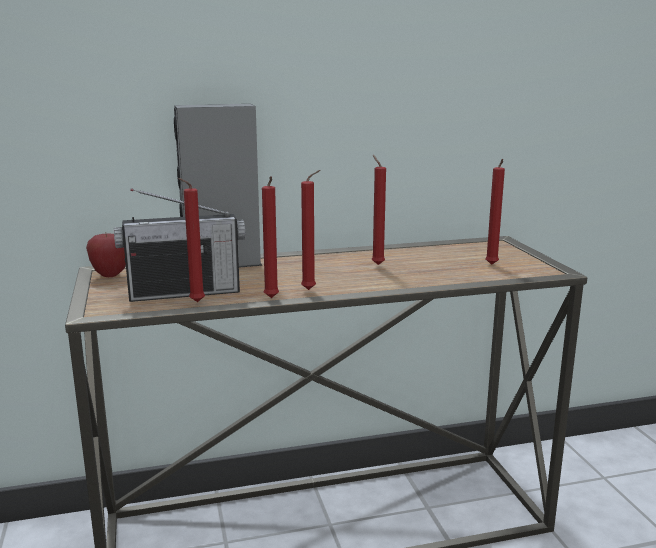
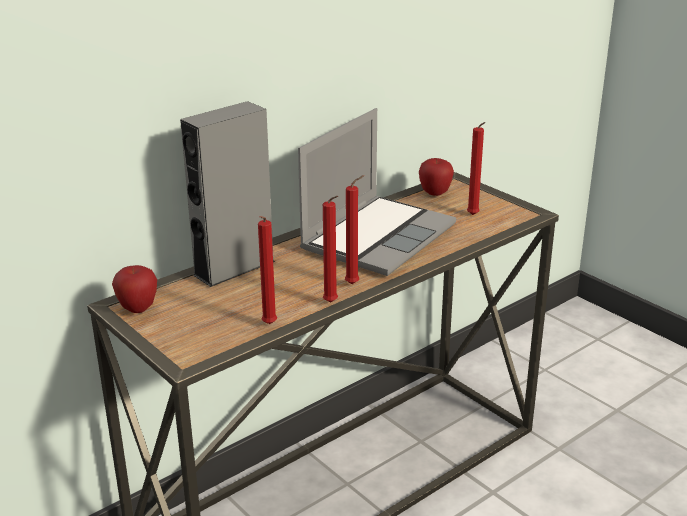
camera: 25 degrees left, 10 degrees up
radio [114,188,245,302] -> none
red candle [372,155,386,265] -> laptop [298,108,456,276]
none -> apple [419,158,454,196]

